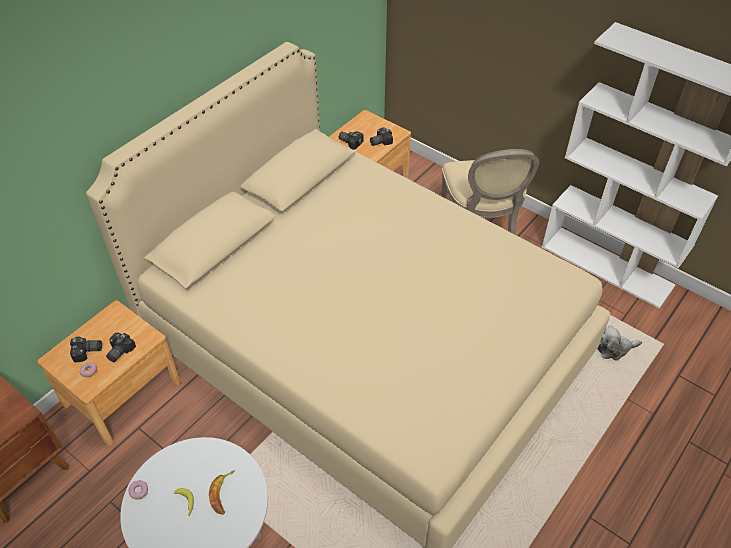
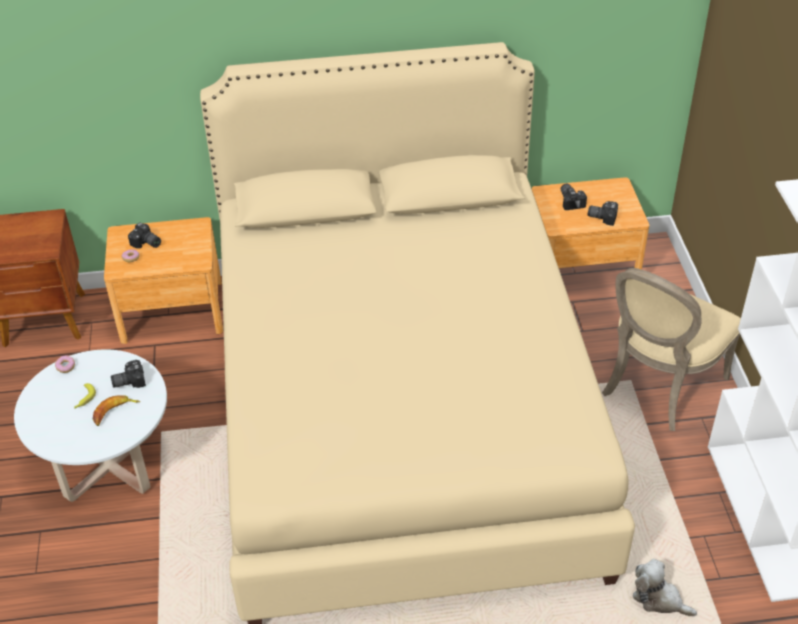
camera: 45 degrees right, 5 degrees down
camera [106,332,136,362] -> camera moved to [111,360,146,388]

